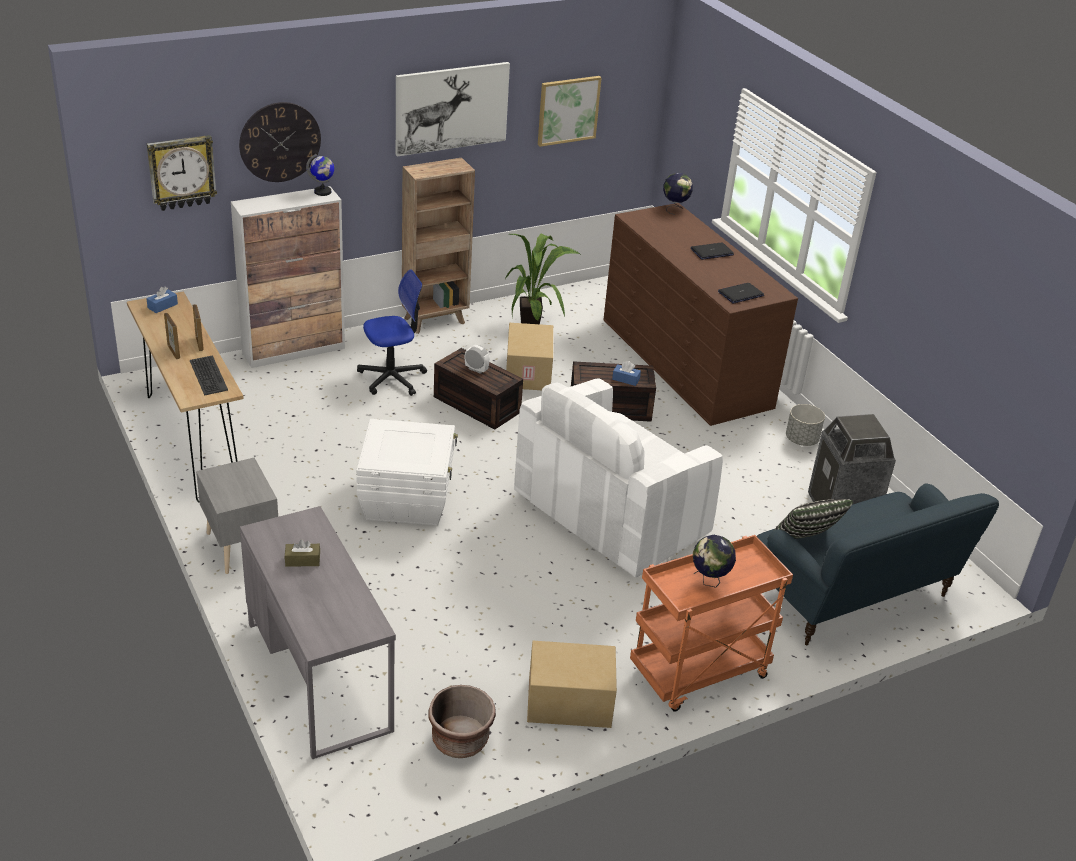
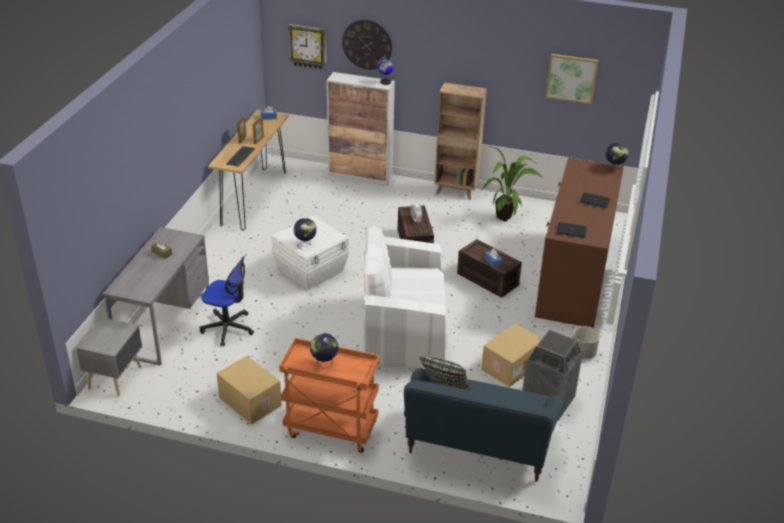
camera: 45 degrees right, 0 degrees up
grey nightstand [196,458,278,574] -> grey nightstand moved to [76,317,142,396]
office chair [357,269,427,396] -> office chair moved to [200,256,254,346]
picture [396,62,510,157] -> none
brown planter [428,685,496,758] -> none
cardboard box [506,323,553,390] -> cardboard box moved to [481,323,542,387]
none -> globe [294,218,317,250]

